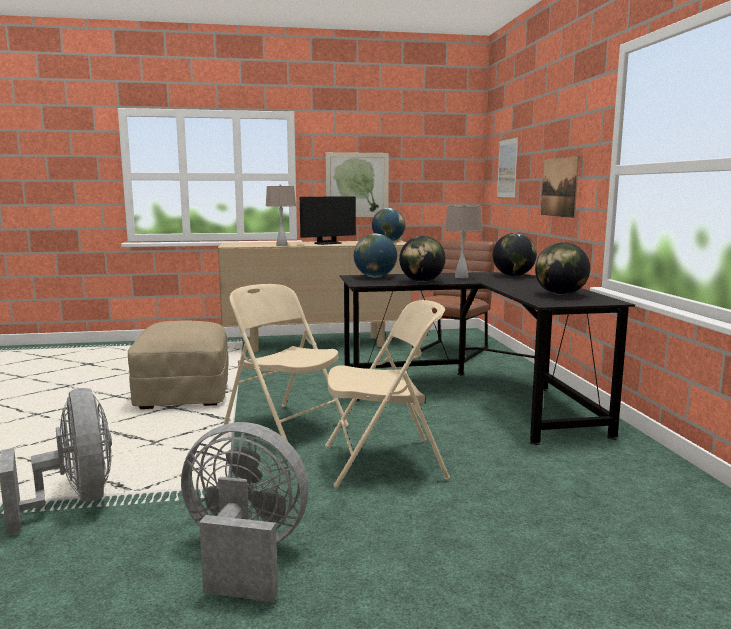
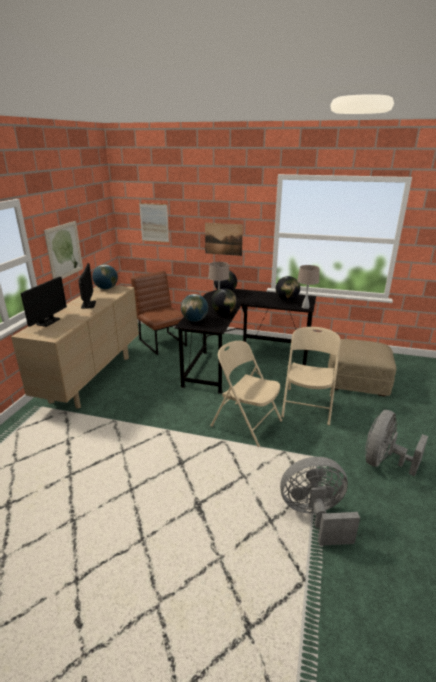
camera: 65 degrees left, 15 degrees up
beige ottoman [128,320,229,409] -> beige ottoman moved to [328,339,396,397]
beige chair [224,284,349,441] -> beige chair turned 60 degrees clockwise [210,341,282,447]
beige table lamp [266,184,296,246] -> beige table lamp moved to [297,265,320,309]
none -> monitor [21,276,67,327]

